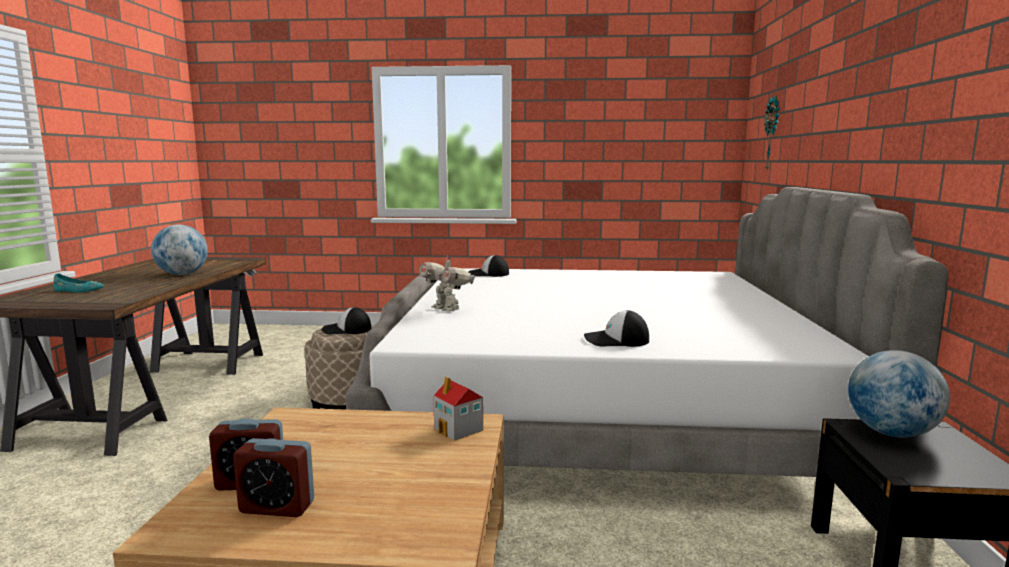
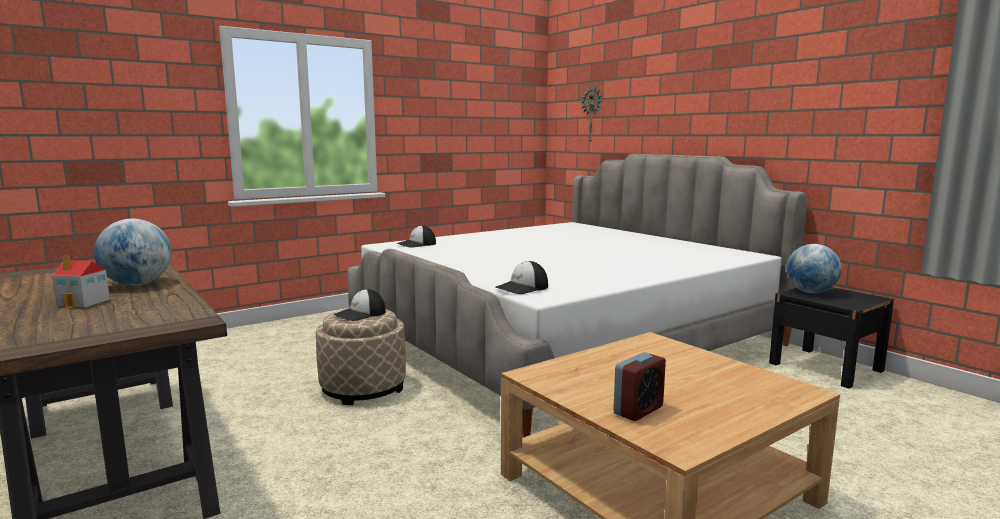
camera: 40 degrees left, 0 degrees up
turquoise shoe [53,274,104,293] -> none
alarm clock [233,438,314,517] -> none
toy robot [419,257,475,311] -> none
toy house [433,376,483,441] -> toy house moved to [52,255,110,308]
cap [584,310,649,347] -> cap moved to [495,261,548,294]

